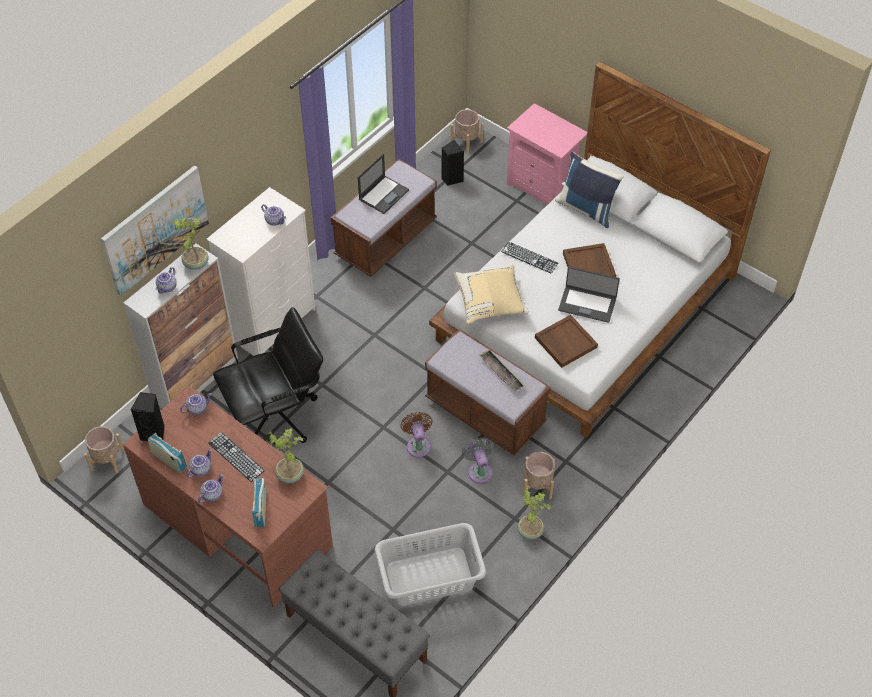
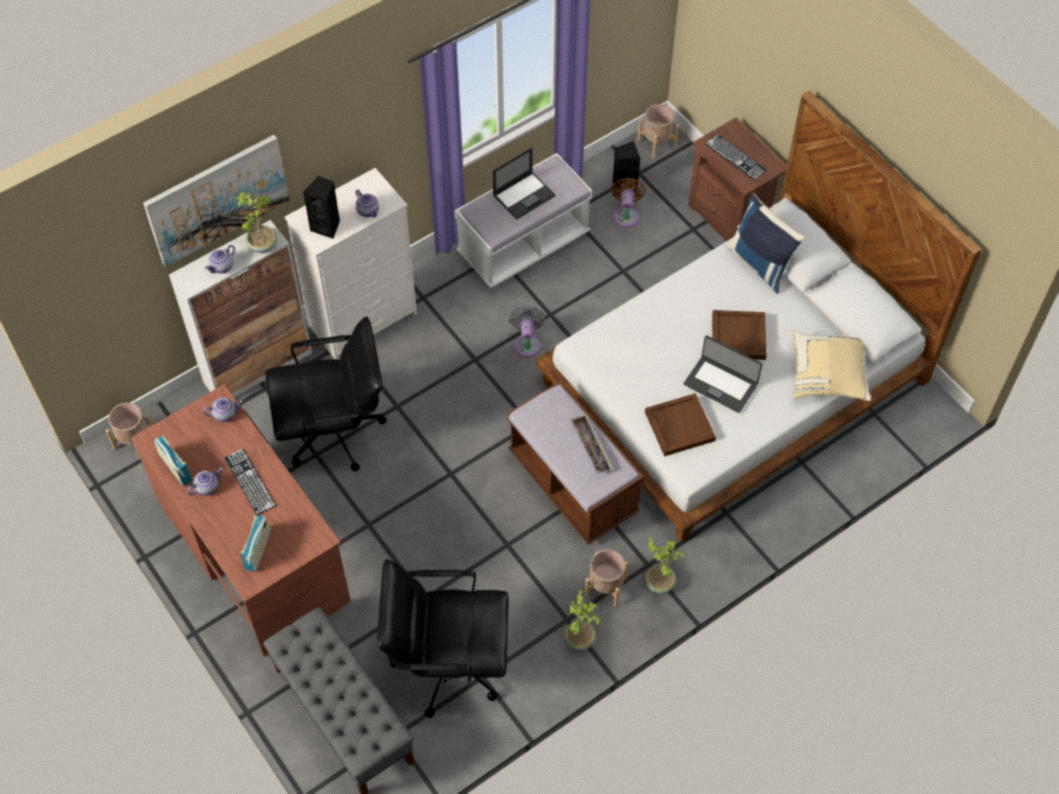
camera: 15 degrees right, 5 degrees up
black speaker [131,392,165,441] -> black speaker moved to [303,176,340,239]
teapot [198,474,223,503] -> none
potted plant [268,428,304,483] -> potted plant moved to [645,537,686,594]
brown bench [331,159,437,277] -> white bench [455,153,592,288]
grey laundry basket [374,523,486,606] -> black office chair [377,559,509,718]
brown fan [400,412,433,458] -> brown fan moved to [611,178,645,228]
beige pillow [454,265,529,324] -> beige pillow moved to [792,330,871,401]
grey fan [462,438,494,484] -> grey fan moved to [509,306,545,357]
keyboard [501,242,558,274] -> keyboard moved to [705,134,766,180]
pink nightstand [507,103,587,205] -> brown nightstand [688,118,787,241]

